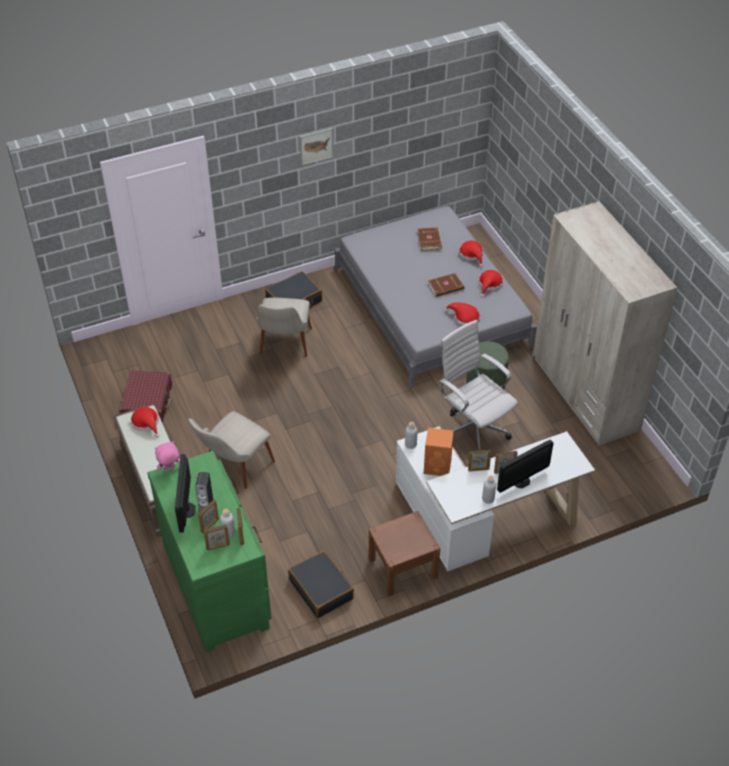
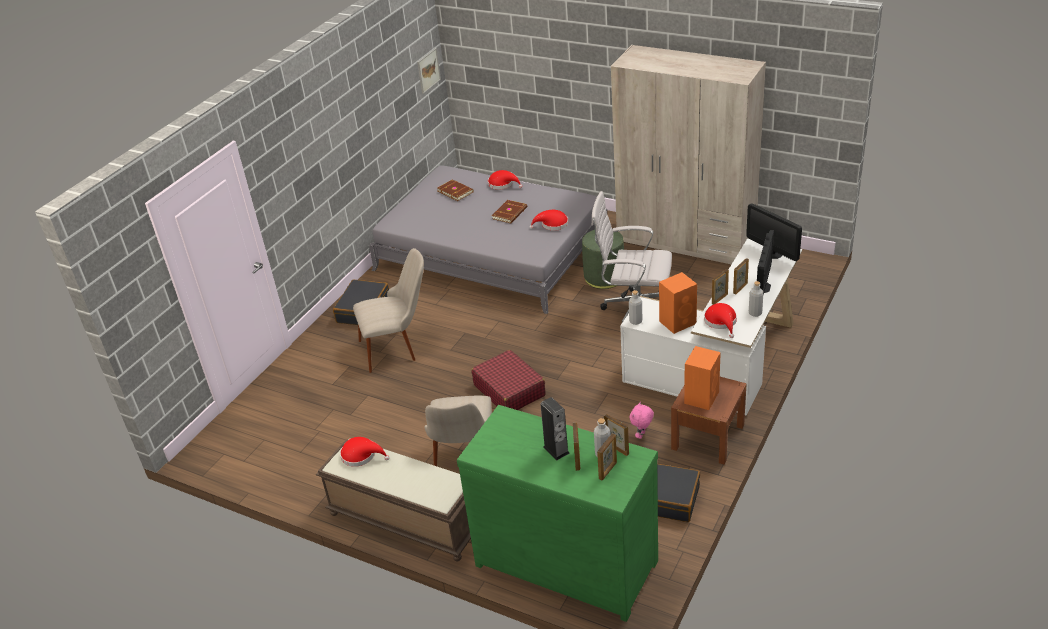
camera: 35 degrees left, 10 degrees down
red suitcase [120,371,172,423] -> red suitcase moved to [471,350,546,410]
pink plush toy [154,441,180,472] -> pink plush toy moved to [630,402,654,439]
monitor [175,454,196,532] -> monitor moved to [746,203,802,261]
beige chair [256,298,312,357] -> beige chair turned 75 degrees counterclockwise [353,248,424,373]
picture [300,128,333,165] -> picture moved to [417,48,441,94]
red hat [478,270,503,298] -> red hat moved to [704,303,737,338]
none -> orange speaker [684,346,721,410]

